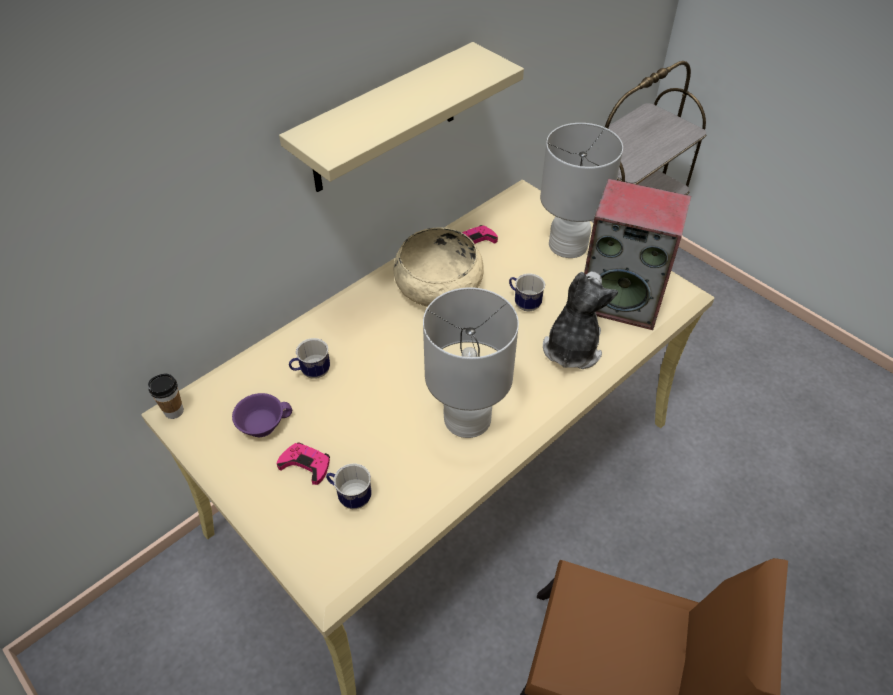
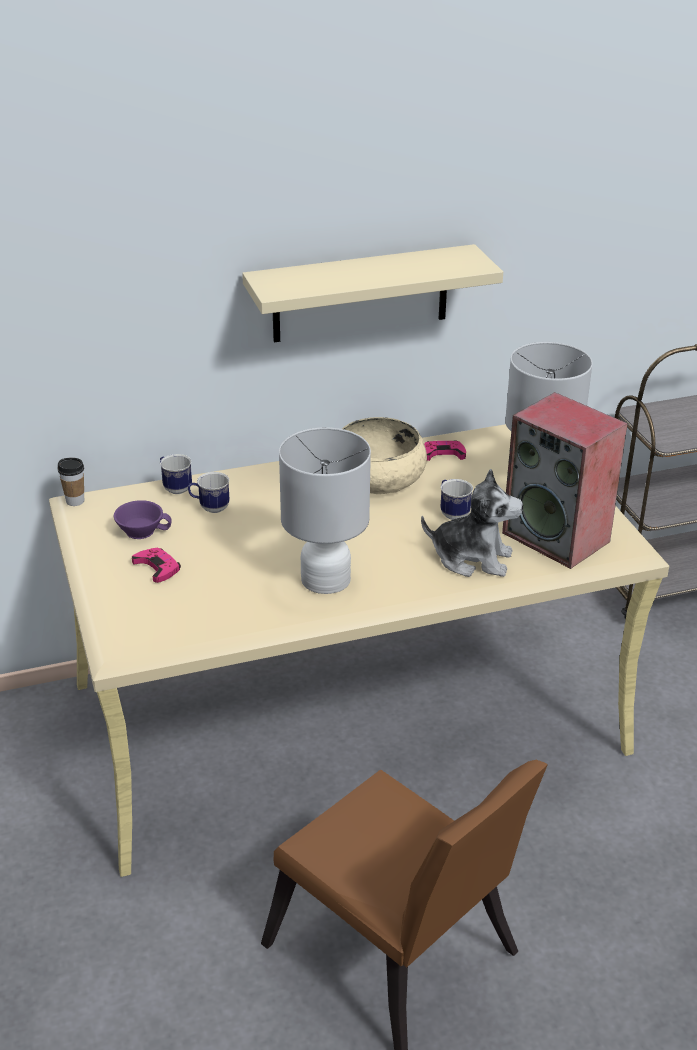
camera: 25 degrees right, 15 degrees down
mug [326,463,372,509] -> mug moved to [160,454,192,494]
plush toy [543,271,618,369] -> plush toy turned 60 degrees clockwise [421,469,523,577]

